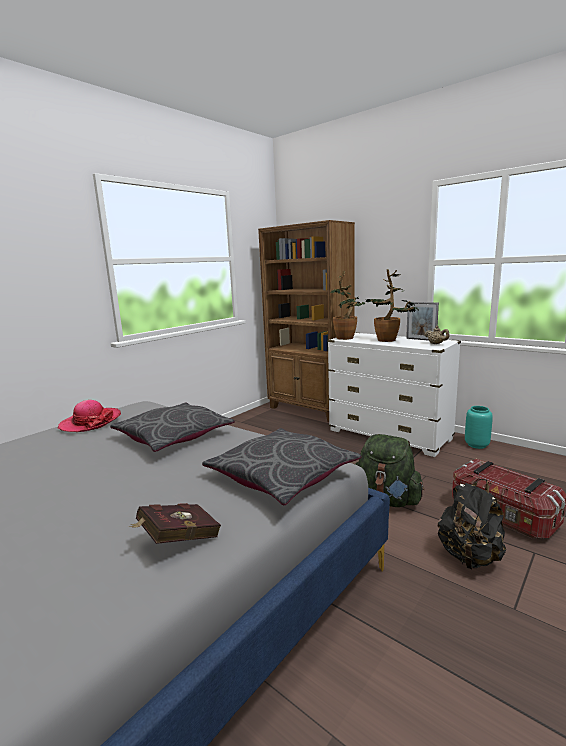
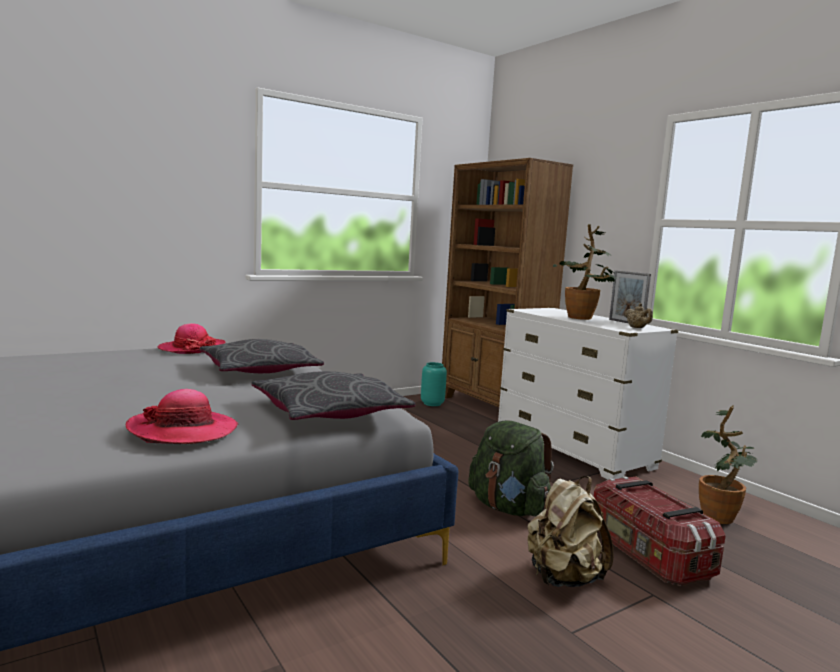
camera: 15 degrees right, 5 degrees down
red book [129,503,221,544] -> hat [125,389,238,444]
potted plant [331,271,362,340] -> potted plant moved to [699,405,757,524]
black backpack [438,479,506,569] -> beige backpack [527,476,613,587]
turquoise vase [465,406,493,449] -> turquoise vase moved to [421,362,447,406]

